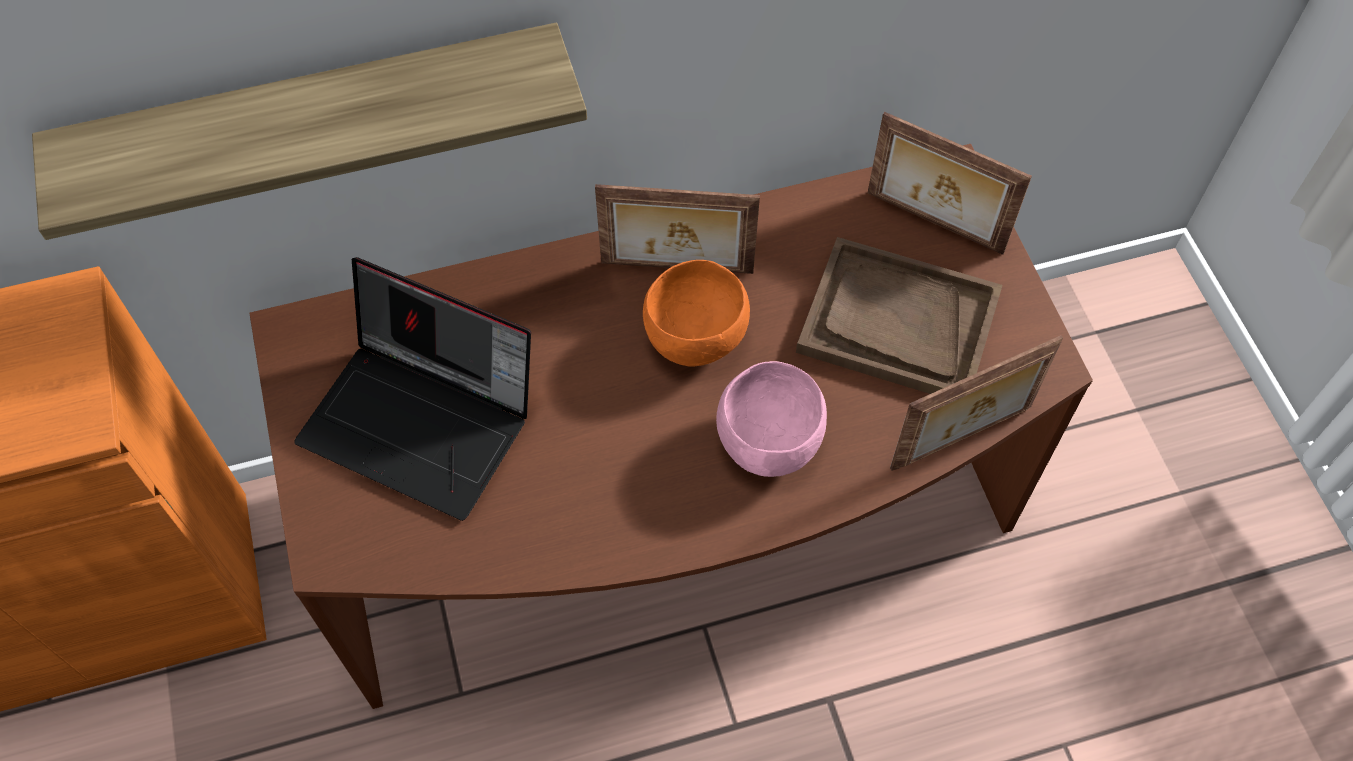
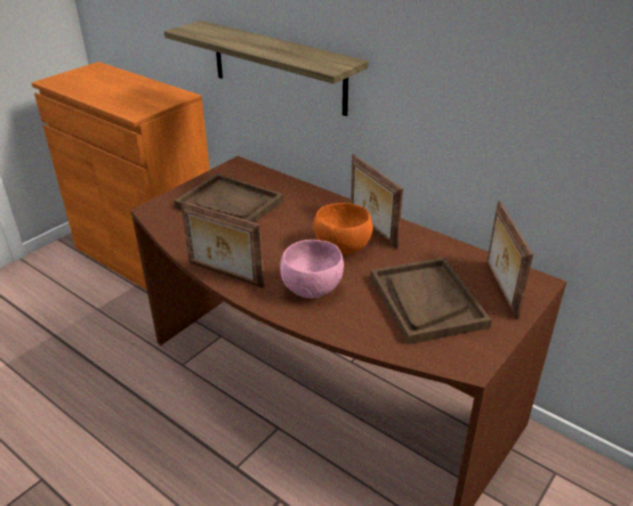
camera: 55 degrees right, 25 degrees down
laptop [294,257,531,521] -> brown tray [174,173,283,223]
picture frame [890,335,1063,471] -> picture frame moved to [180,201,264,288]

